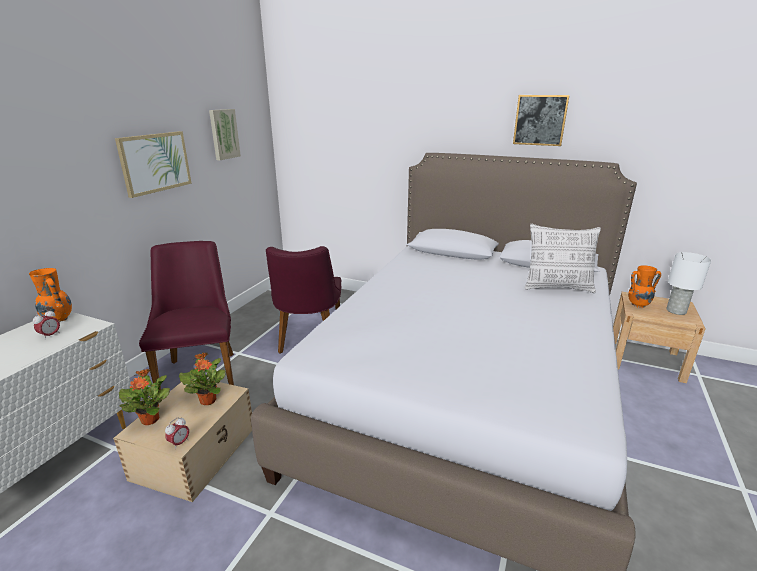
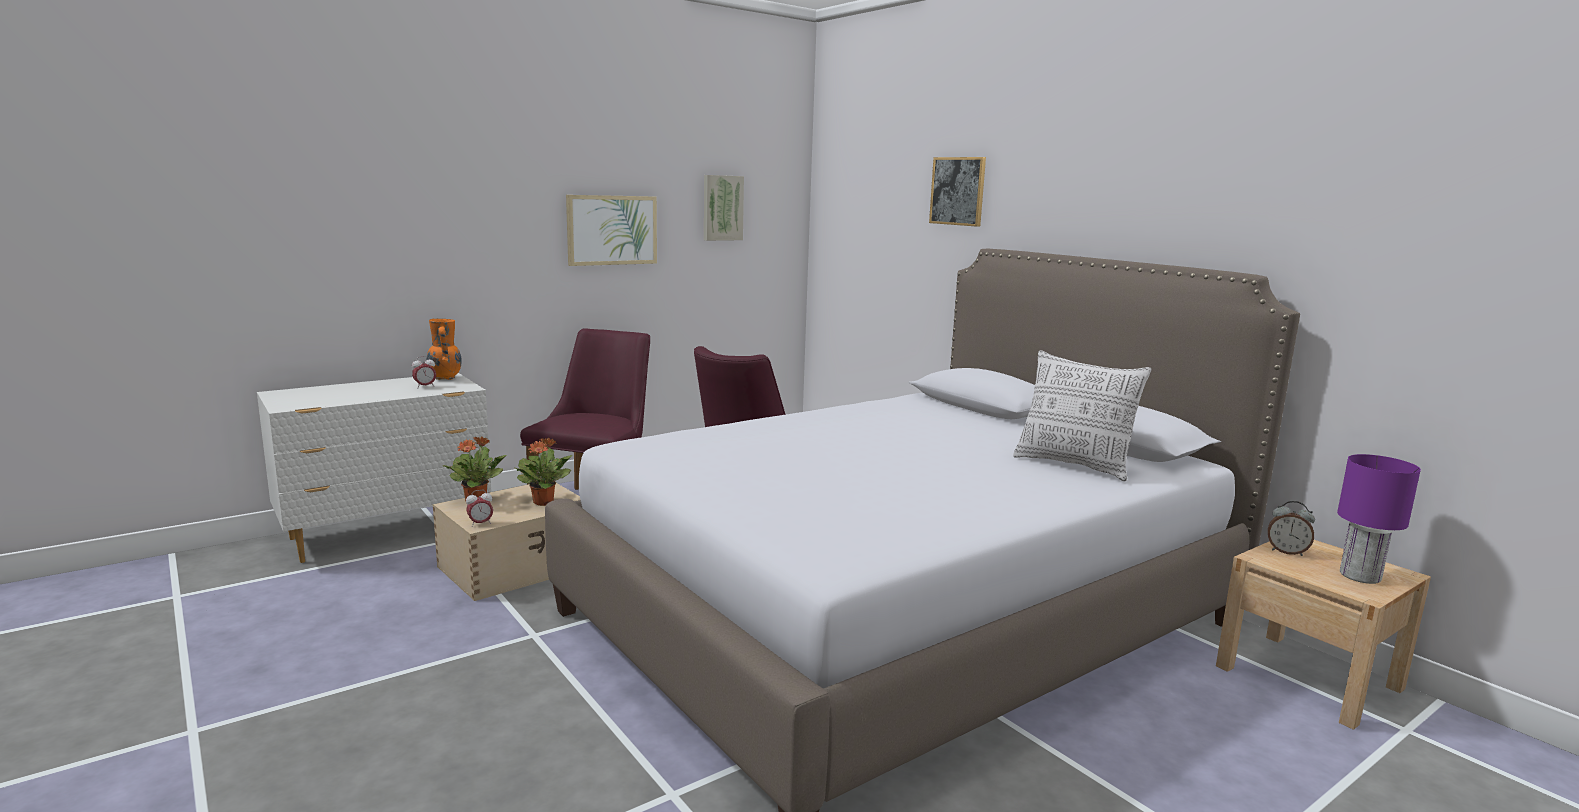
camera: 30 degrees right, 10 degrees down
picture [513,95,569,146] -> picture moved to [929,157,986,227]
orange vase [628,265,661,308] -> alarm clock [1268,501,1315,556]
white table lamp [666,252,711,315] -> purple table lamp [1337,454,1421,584]

